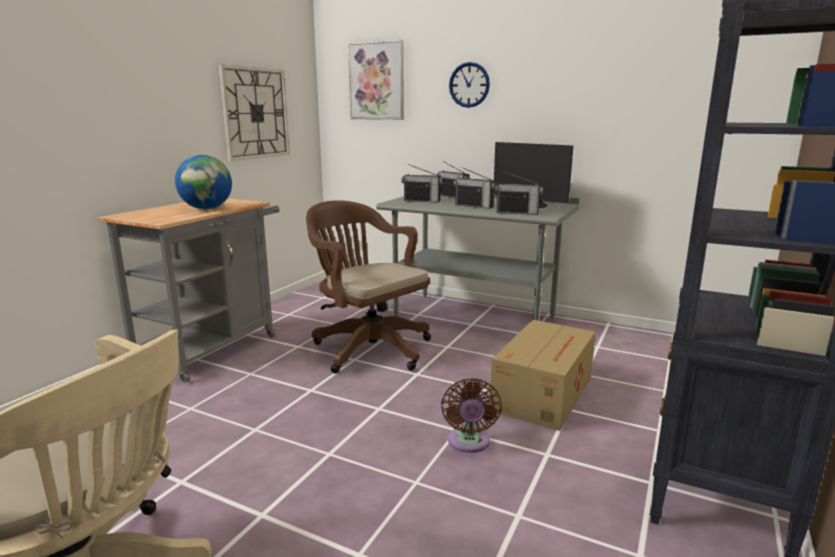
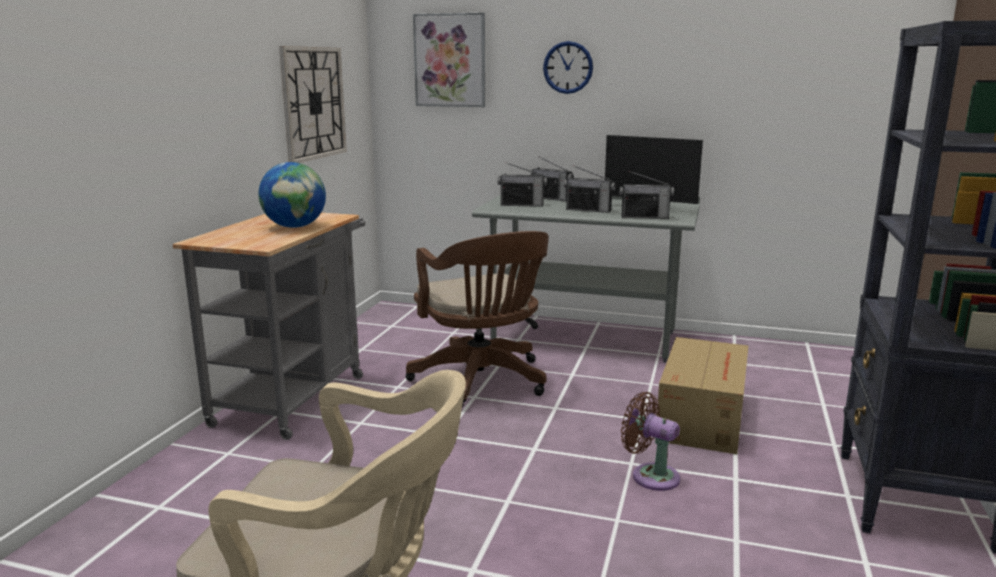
camera: 10 degrees left, 0 degrees up
brown office chair [306,200,431,374] -> brown office chair turned 150 degrees counterclockwise [405,231,549,407]
brown fan [441,378,502,453] -> brown fan turned 135 degrees clockwise [621,392,680,491]

